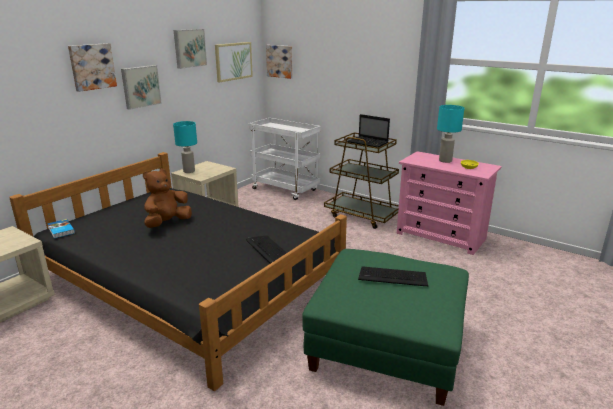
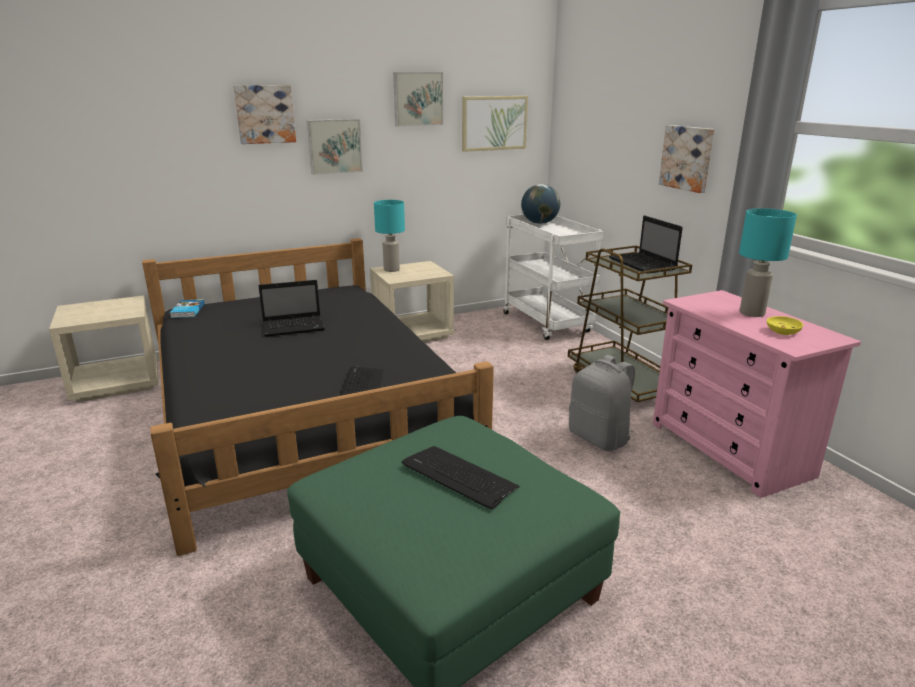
camera: 30 degrees right, 0 degrees up
brown plush toy [143,169,192,228] -> laptop [258,280,325,337]
picture [266,45,293,79] -> picture moved to [659,125,714,193]
none -> globe [521,184,560,224]
none -> grey backpack [569,355,635,451]

